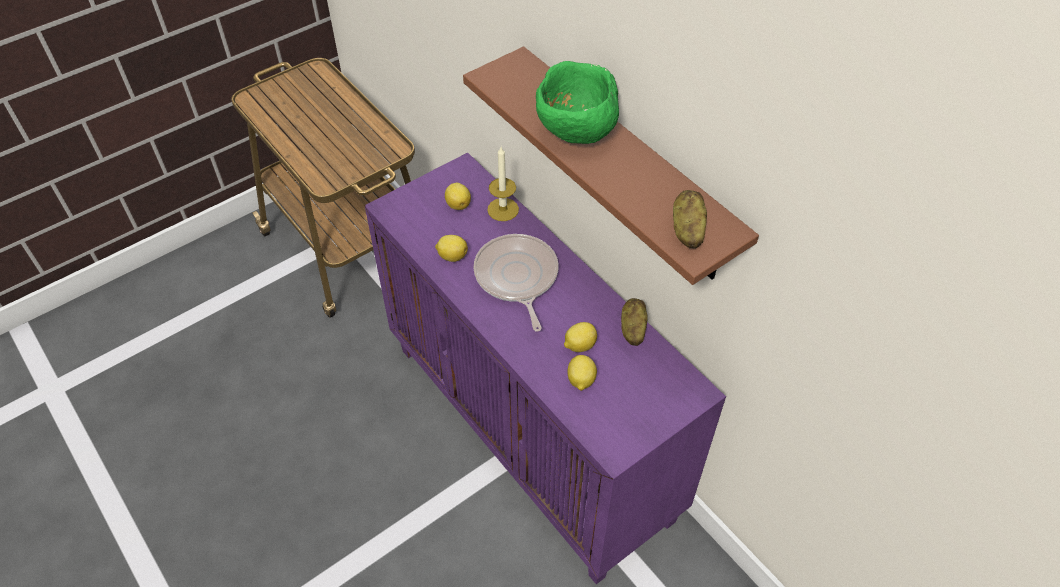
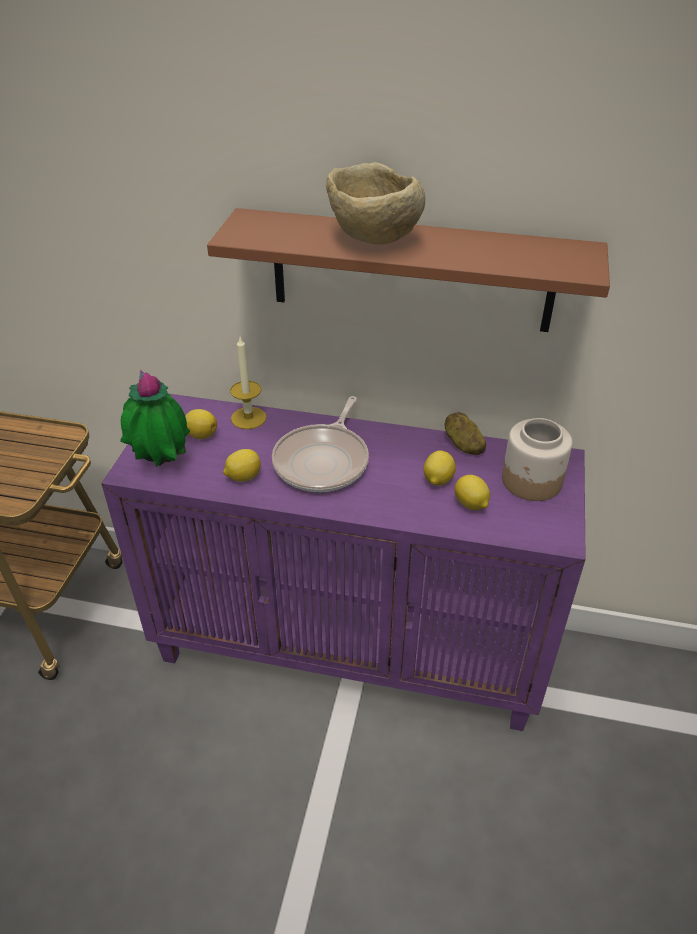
camera: 40 degrees left, 10 degrees down
frying pan [474,234,558,331] -> frying pan turned 105 degrees counterclockwise [272,396,369,492]
green bowl [536,61,619,144] -> beige bowl [326,162,425,244]
potato [673,190,707,248] -> none
none -> potted plant [120,370,190,467]
none -> jar [502,418,573,501]

